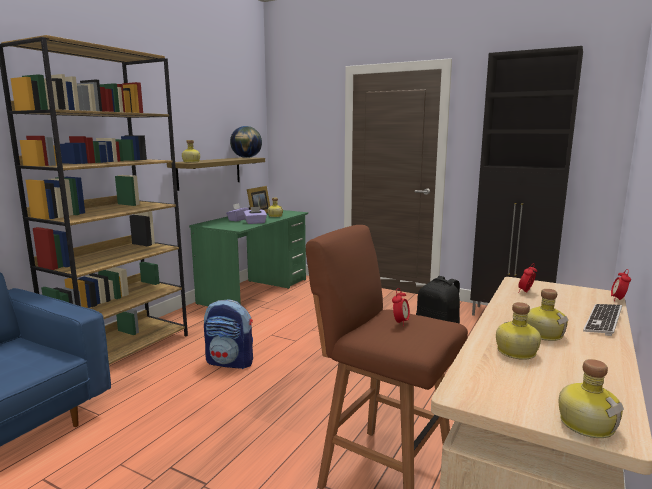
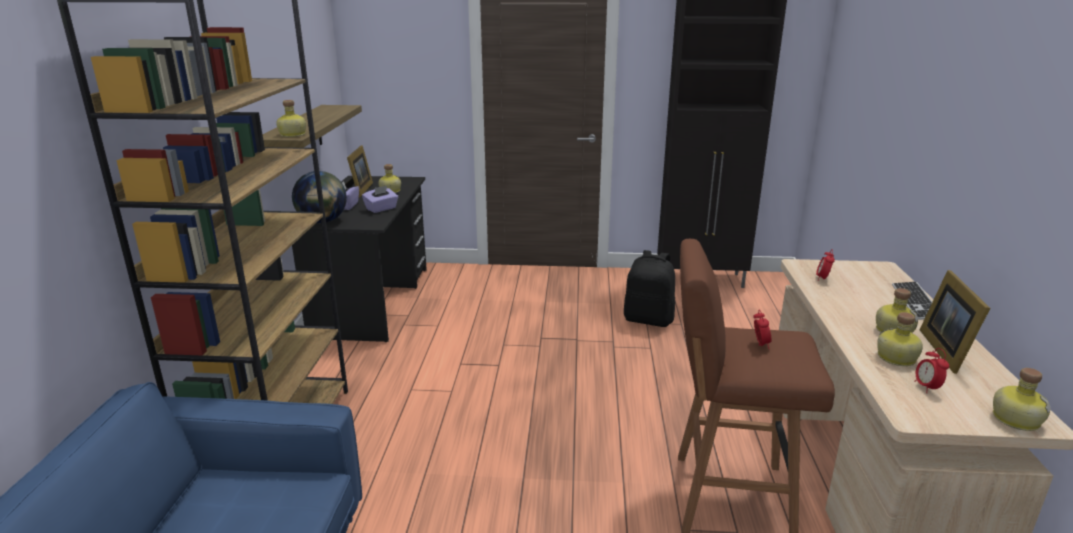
camera: 25 degrees left, 10 degrees up
green desk [189,210,308,306] -> black desk [292,176,427,342]
backpack [204,299,253,369] -> none
globe [230,126,262,158] -> globe moved to [292,171,347,223]
alarm clock [611,269,631,301] -> alarm clock moved to [914,348,949,393]
none -> picture frame [920,270,990,374]

